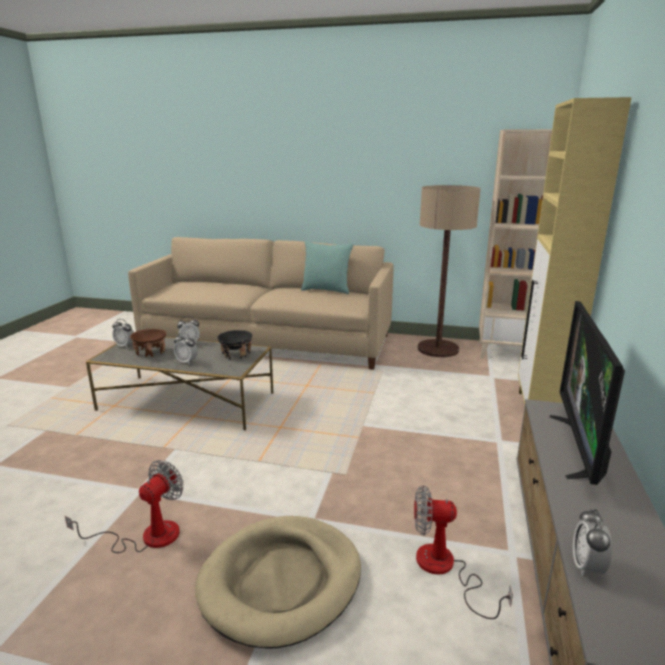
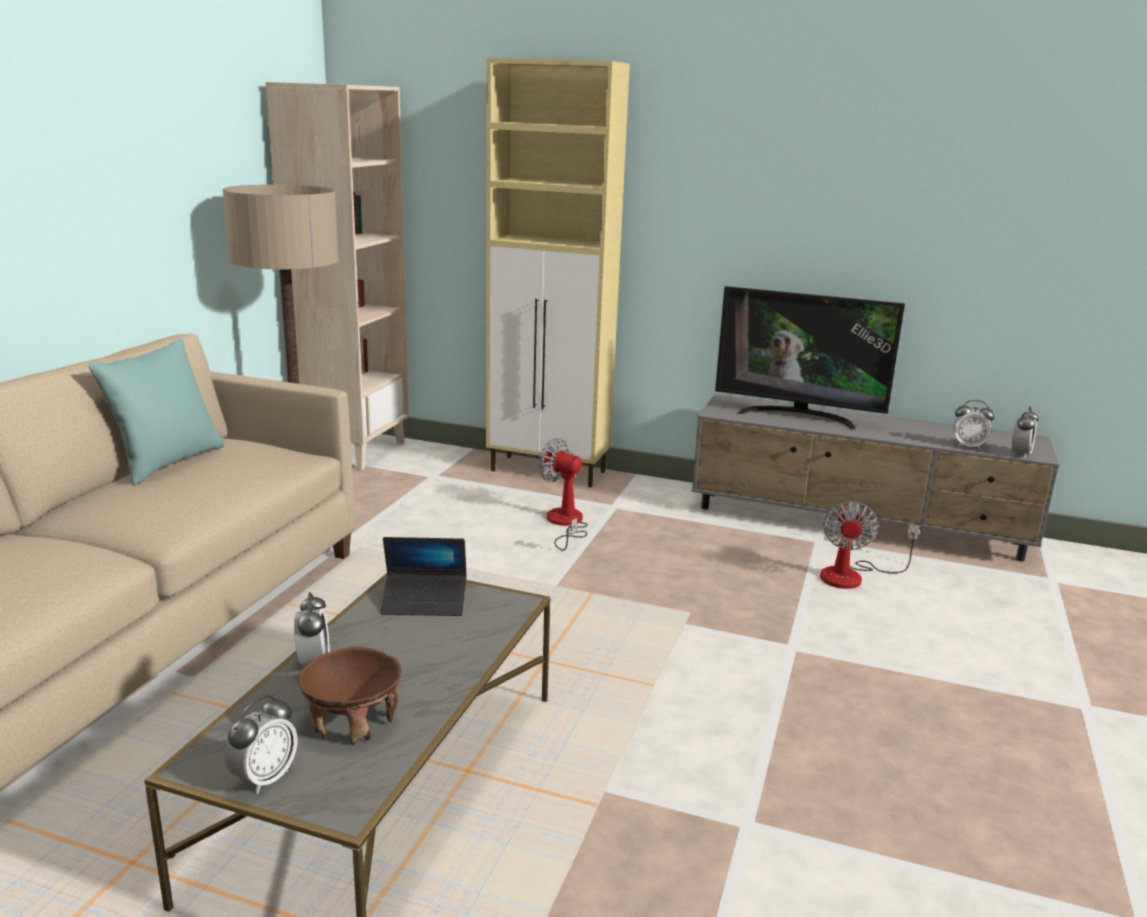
camera: 85 degrees left, 0 degrees up
fan [65,460,184,553] -> fan moved to [539,438,588,551]
alarm clock [174,333,198,365] -> alarm clock moved to [1012,407,1039,459]
beige dog bed [195,516,361,649] -> none
black bowl [218,330,252,360] -> laptop [380,537,467,616]

